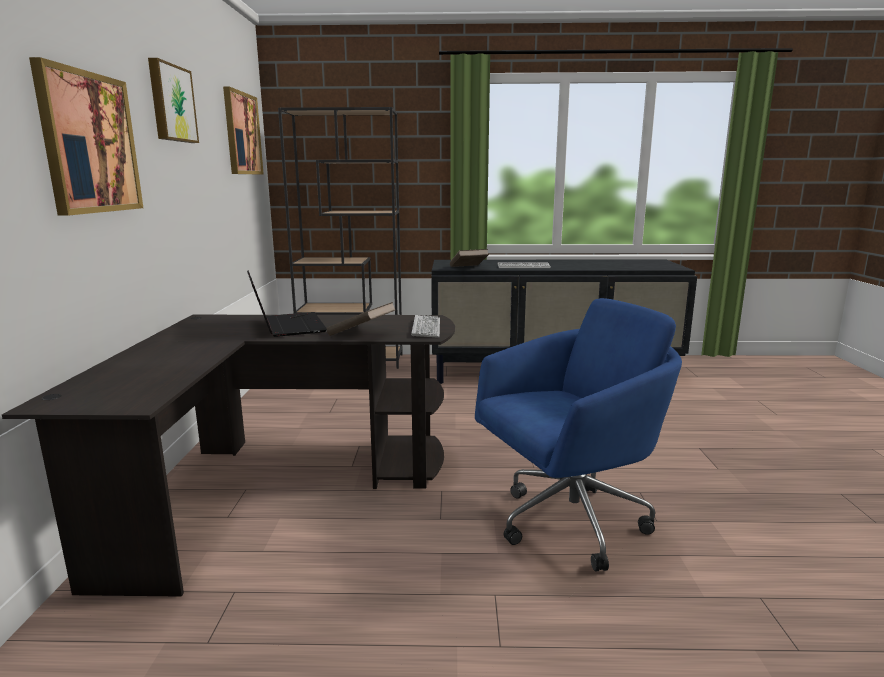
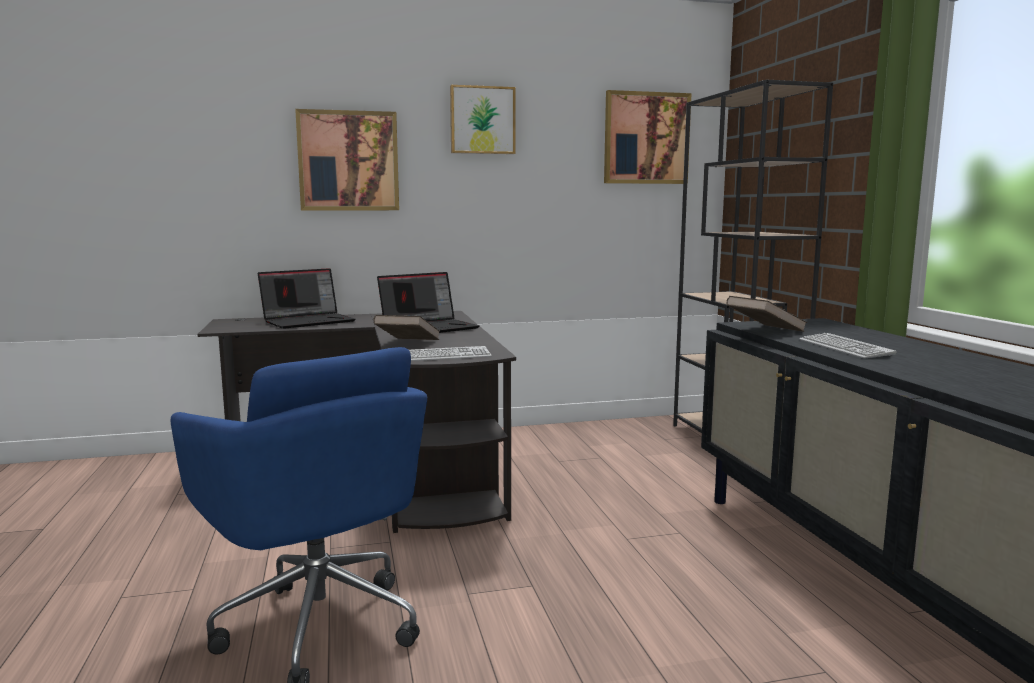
camera: 75 degrees right, 5 degrees down
none -> laptop [258,268,356,329]

